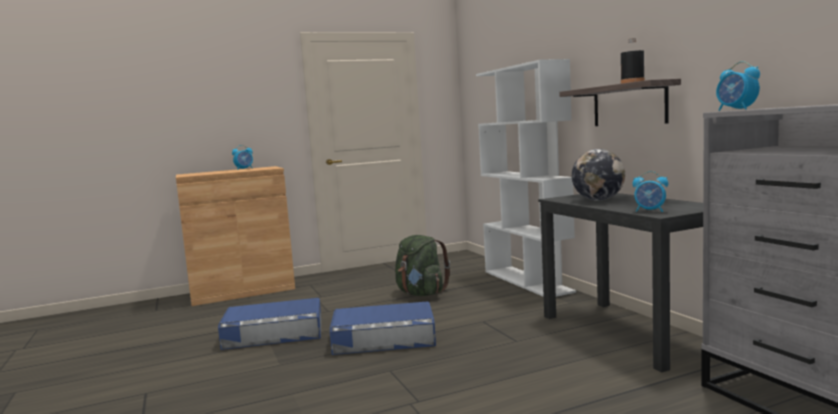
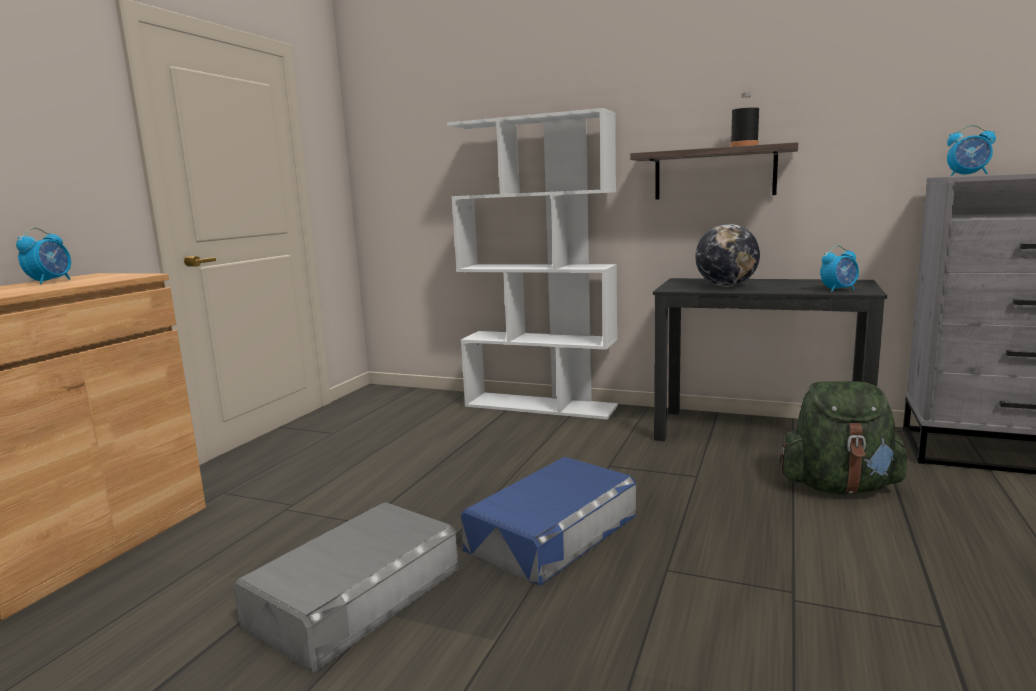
camera: 45 degrees left, 5 degrees up
blue storage box [218,298,322,350] -> grey storage box [234,502,459,673]
green backpack [395,235,450,296] -> green backpack moved to [780,381,908,494]

